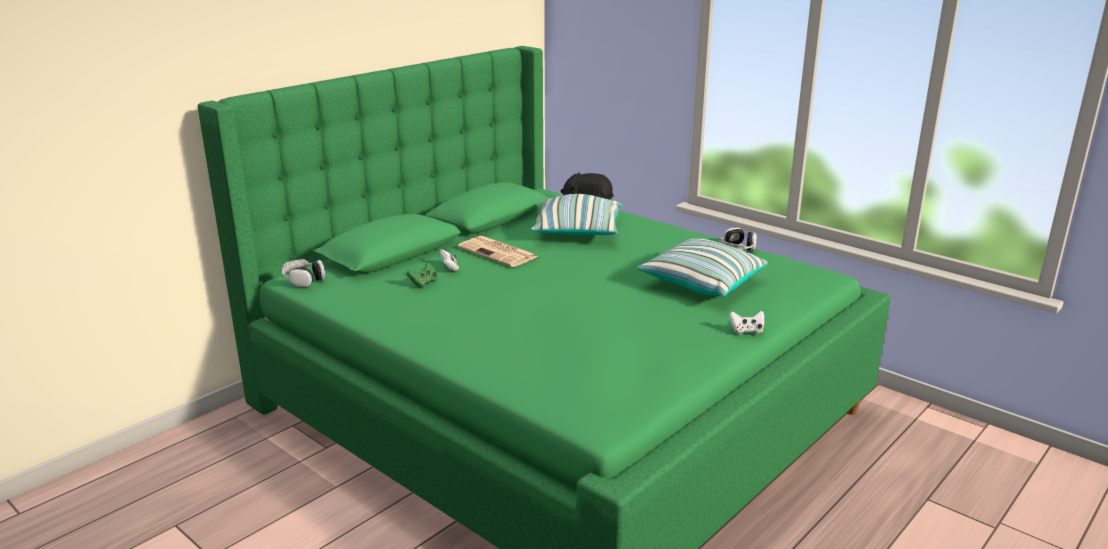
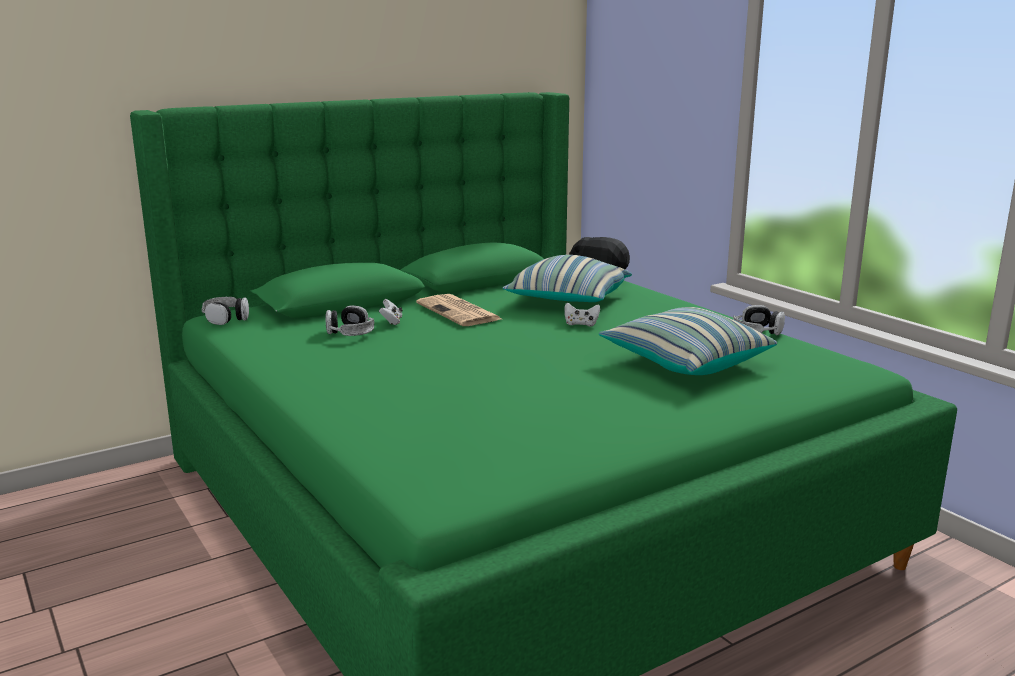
camera: 15 degrees right, 5 degrees down
green game controller [407,262,437,288] -> headphones [326,305,374,336]
white game controller [730,311,764,334] -> white game controller moved to [564,303,600,327]

